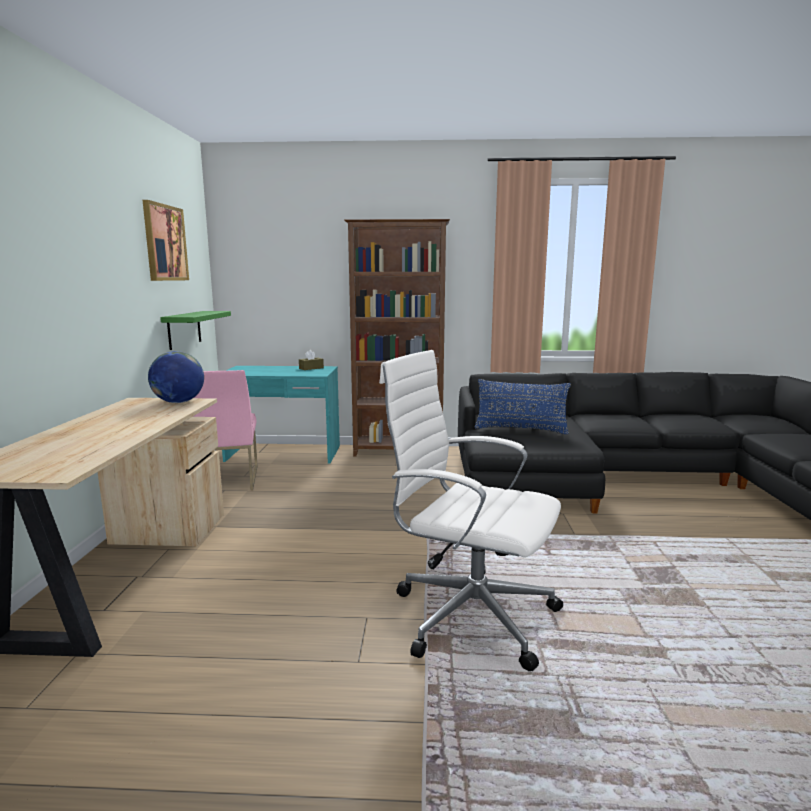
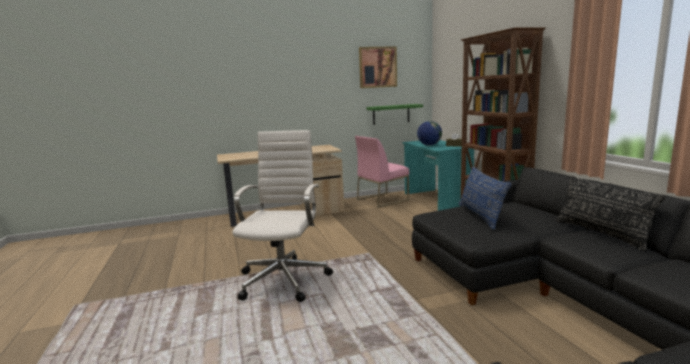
camera: 70 degrees right, 0 degrees up
globe [148,351,204,403] -> globe moved to [417,121,442,146]
none -> black pillow [556,176,666,251]

